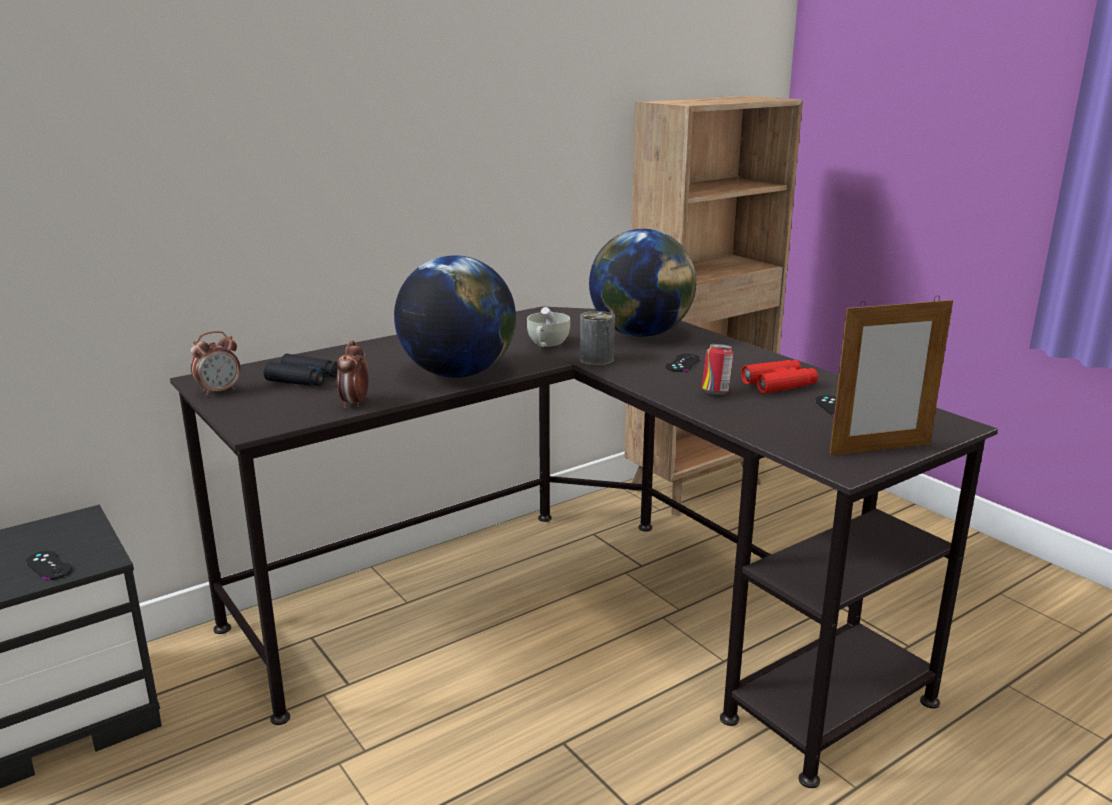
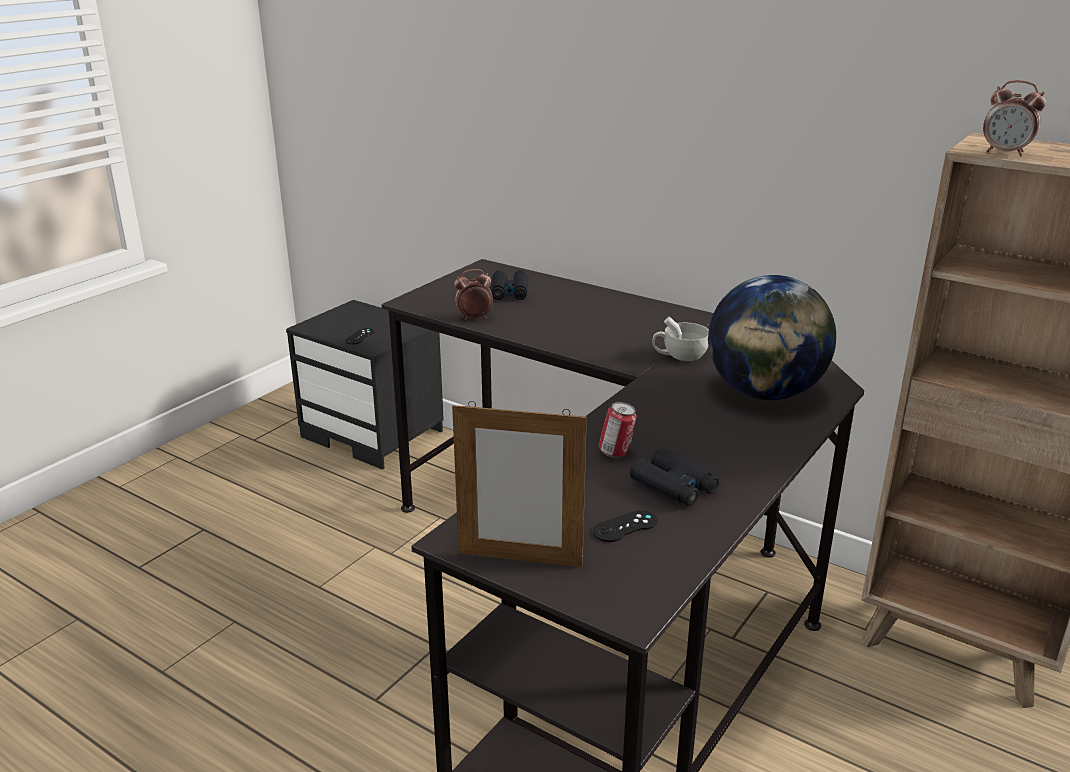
camera: 70 degrees right, 5 degrees up
alarm clock [191,331,240,396] -> alarm clock moved to [983,80,1046,157]
globe [394,255,516,378] -> none
can [580,311,615,365] -> none
black game controller [666,354,700,372] -> none
red binoculars [741,360,818,394] -> black binoculars [630,448,719,506]
picture frame [829,296,953,456] -> picture frame turned 45 degrees counterclockwise [452,401,587,567]

